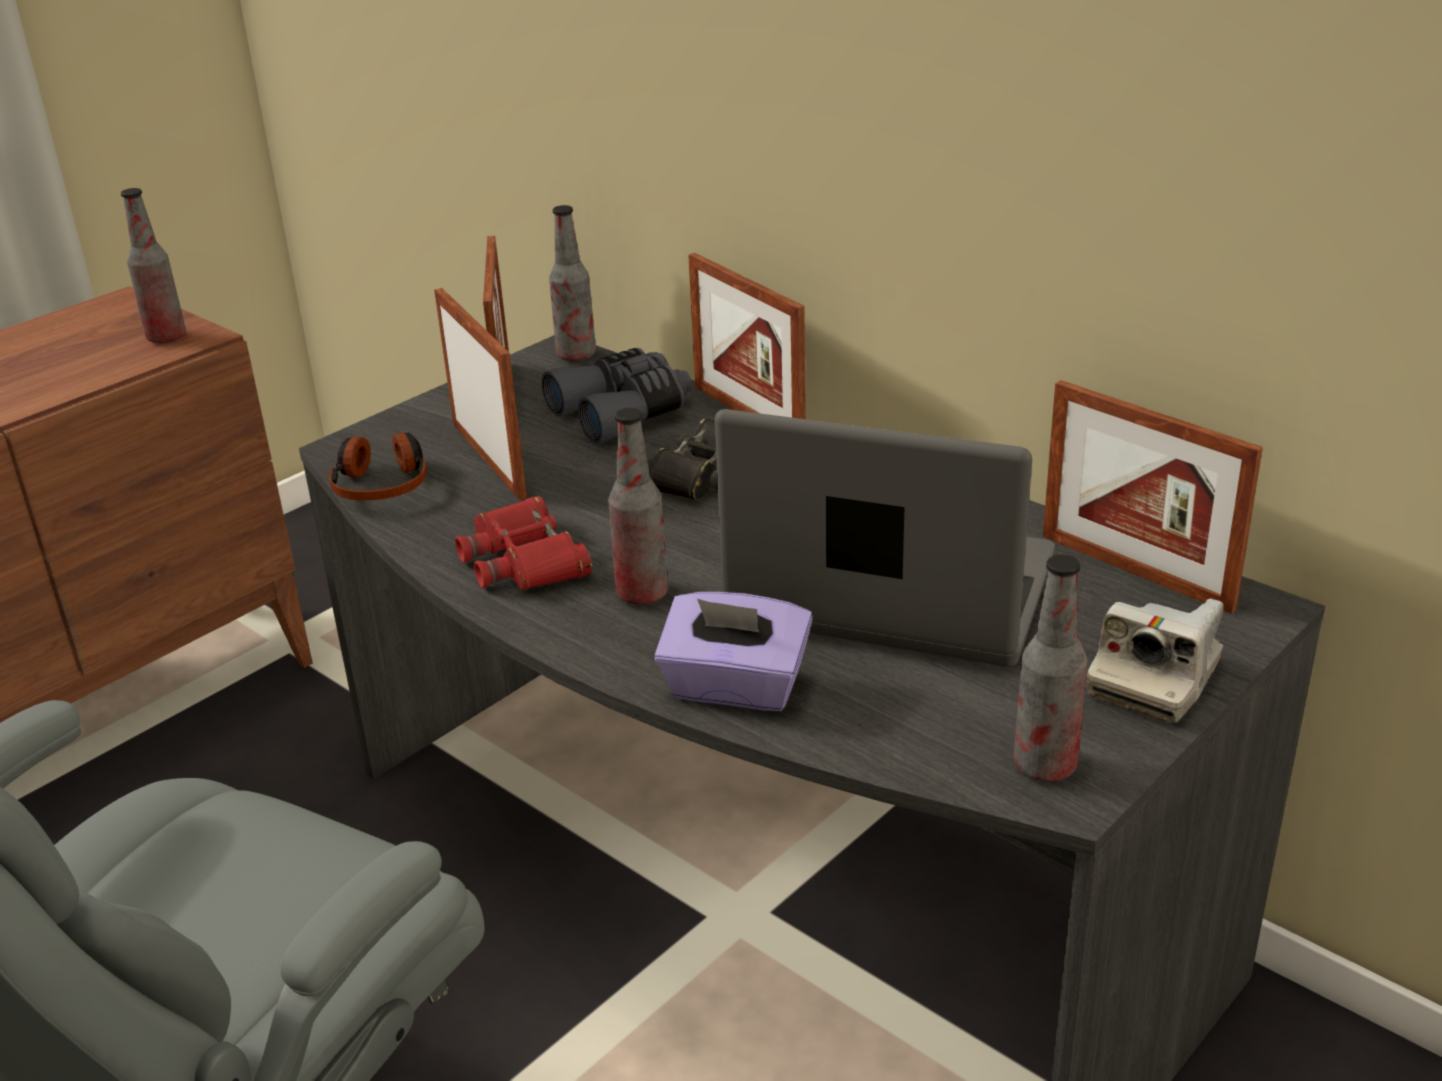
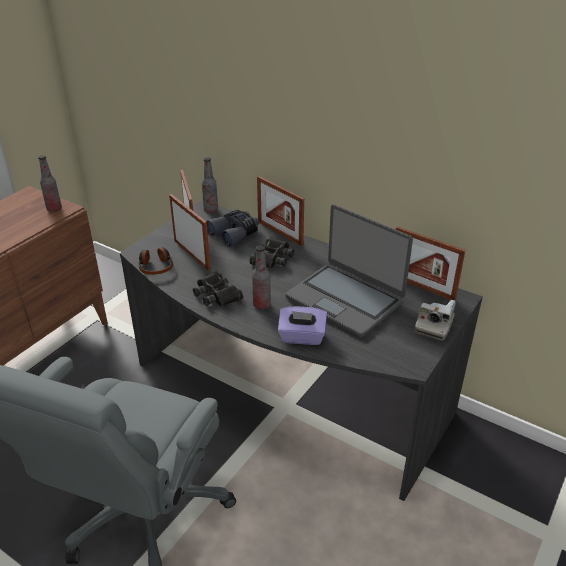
camera: 10 degrees left, 5 degrees up
red binoculars [455,496,592,591] -> black binoculars [193,271,243,306]
laptop [715,409,1055,667] -> laptop turned 150 degrees counterclockwise [285,204,413,337]
bottle [1014,555,1088,782] -> none

